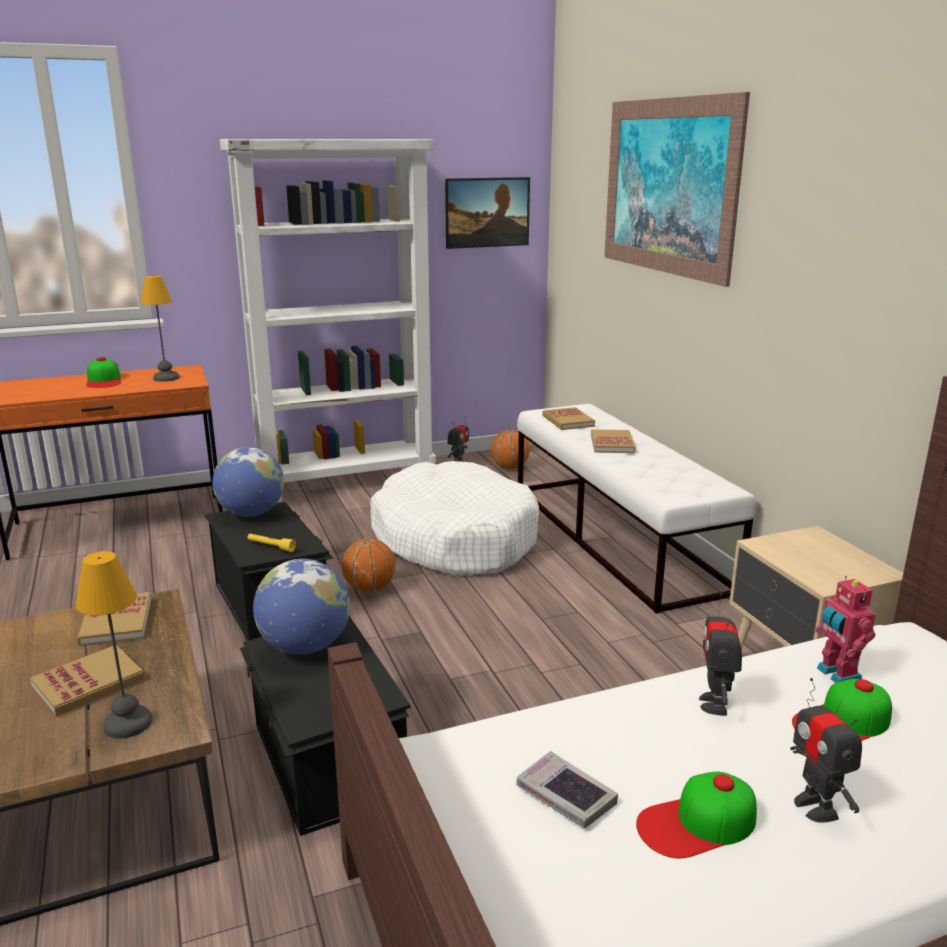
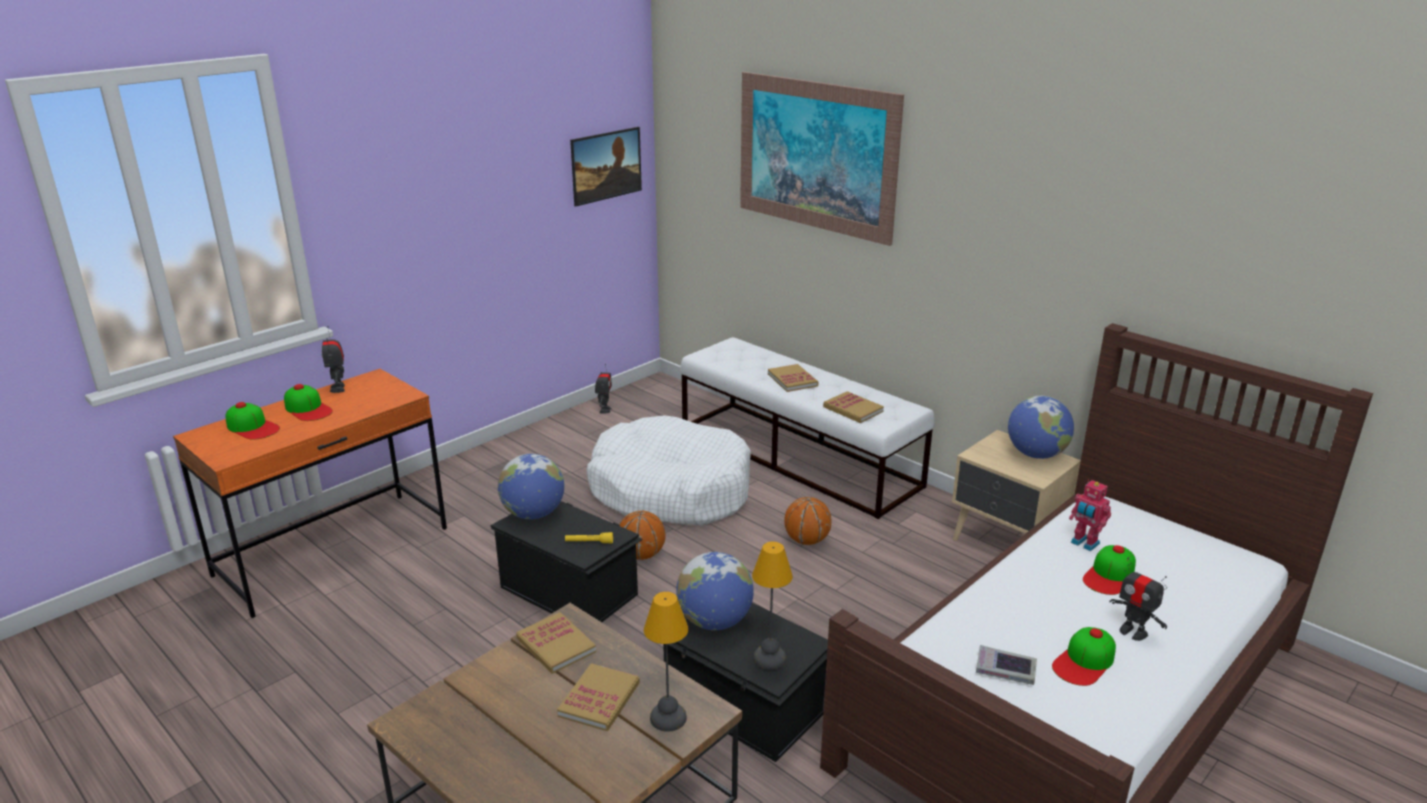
camera: 25 degrees left, 5 degrees up
table lamp [141,276,179,382] -> table lamp moved to [752,542,793,670]
white bookcase [220,139,436,502] -> none
basketball [491,430,530,469] -> basketball moved to [784,497,831,545]
book [542,407,595,430] -> book moved to [823,391,884,423]
toy robot [699,593,742,716] -> toy robot moved to [321,326,345,393]
none -> cap [225,402,280,440]
none -> globe [1008,396,1074,459]

